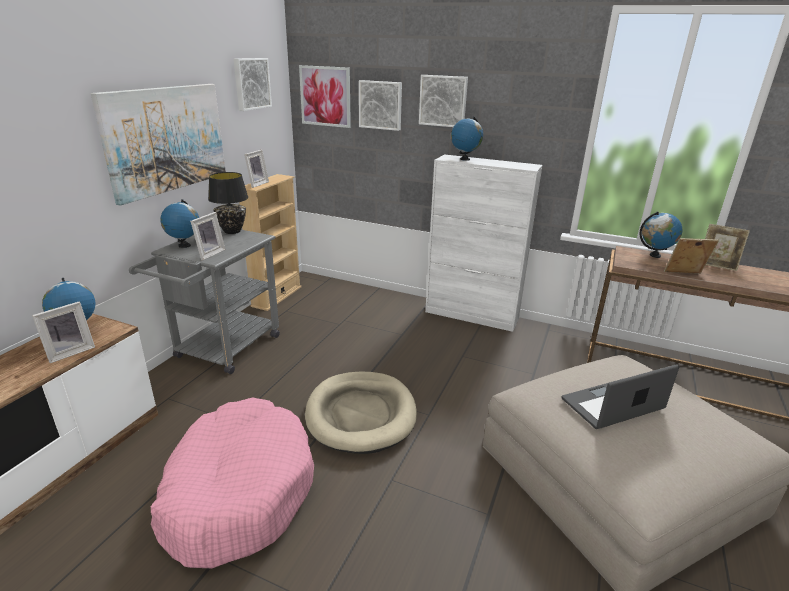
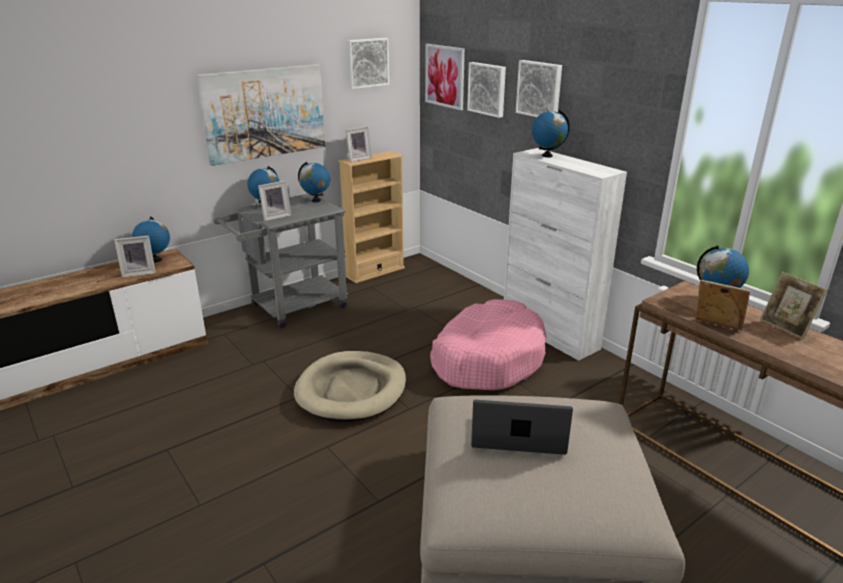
camera: 30 degrees right, 0 degrees up
pink dog bed [151,397,314,568] -> pink dog bed moved to [430,299,547,390]
black table lamp [208,172,248,234] -> globe [298,162,330,202]

